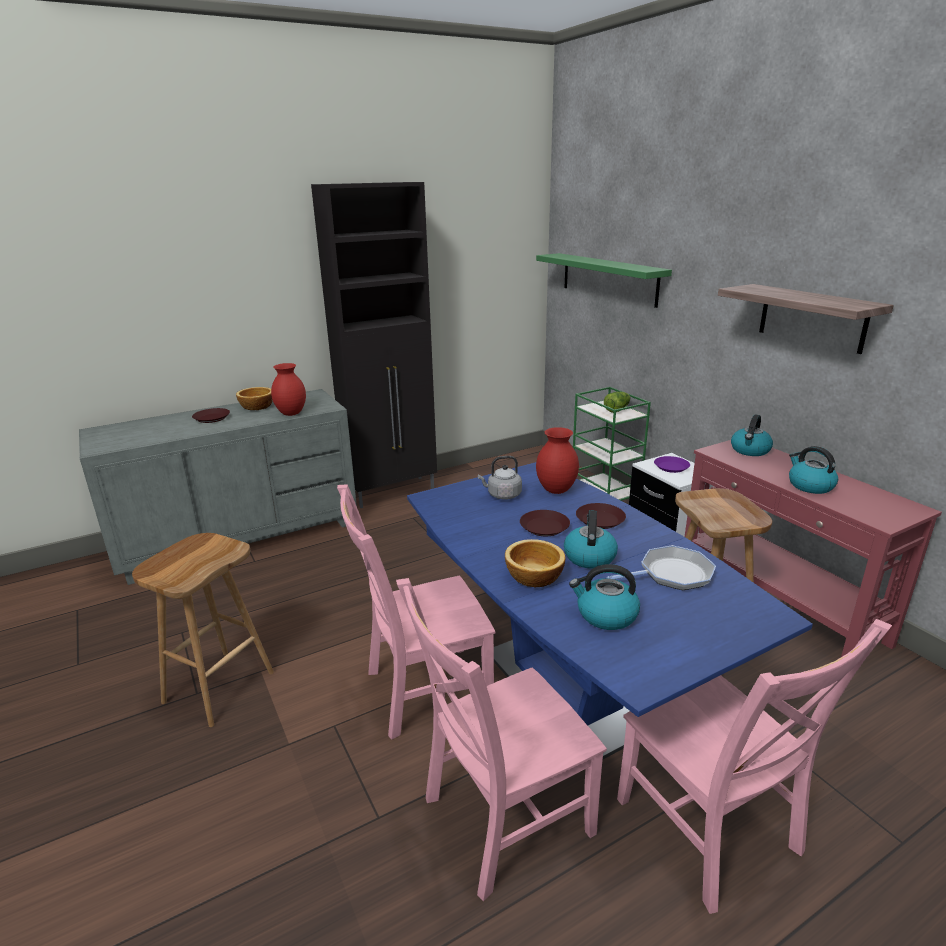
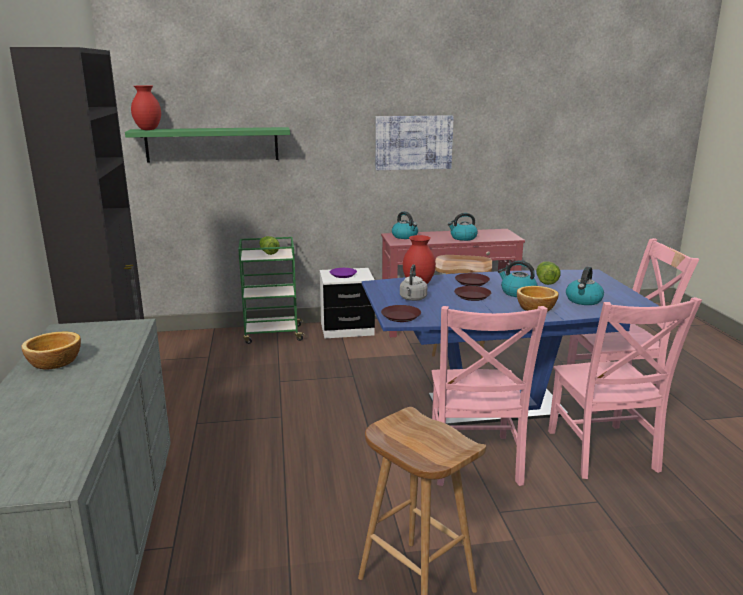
camera: 70 degrees left, 5 degrees down
brown plate [192,408,230,423] -> brown plate moved to [381,305,421,322]
red vase [271,363,306,416] -> red vase moved to [131,85,161,130]
frying pan [607,545,716,590] -> lettuce [536,261,560,285]
shelf [718,284,894,354] -> picture [375,115,454,170]

